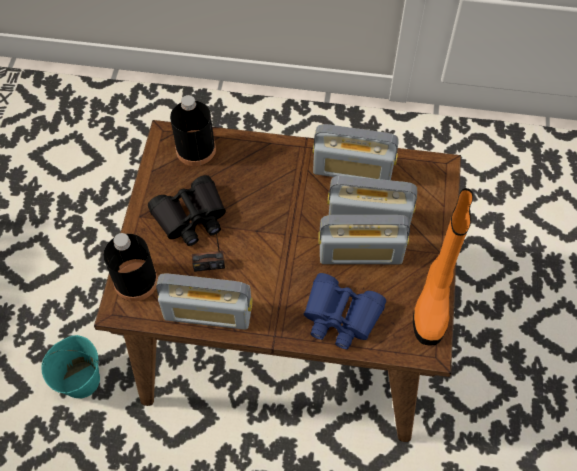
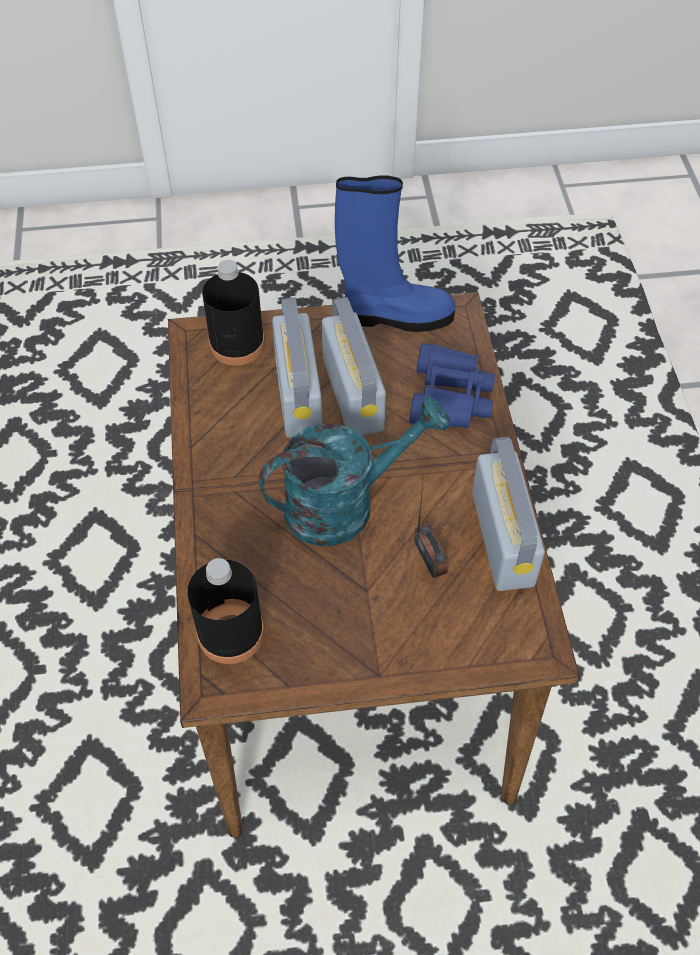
camera: 105 degrees left, 5 degrees down
turquoise bucket [42,335,100,398] -> none
black bottle [103,233,158,301] -> black bottle moved to [202,260,265,366]
black binoculars [148,175,226,246] -> none
radio [313,124,399,180] -> none
orange boot [413,188,473,346] -> blue boot [335,175,455,332]
none -> turquoise watering can [259,397,450,546]

